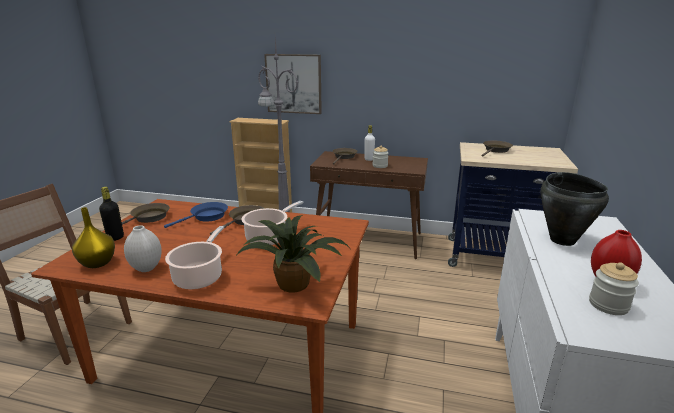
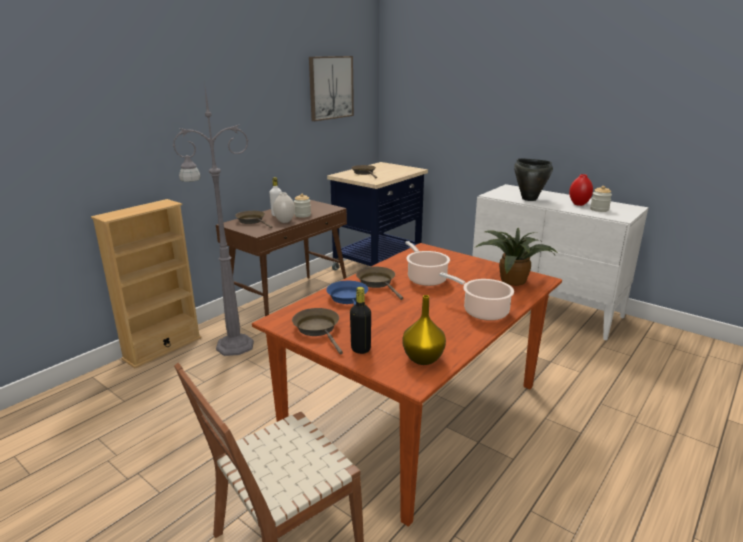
camera: 65 degrees left, 0 degrees up
white vase [124,225,162,272] -> white vase moved to [273,192,295,223]
picture [264,54,322,114] -> picture moved to [309,56,354,121]

